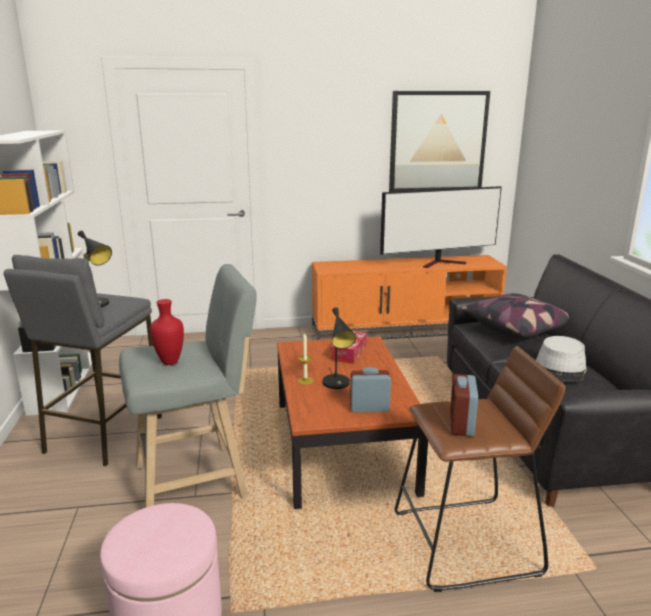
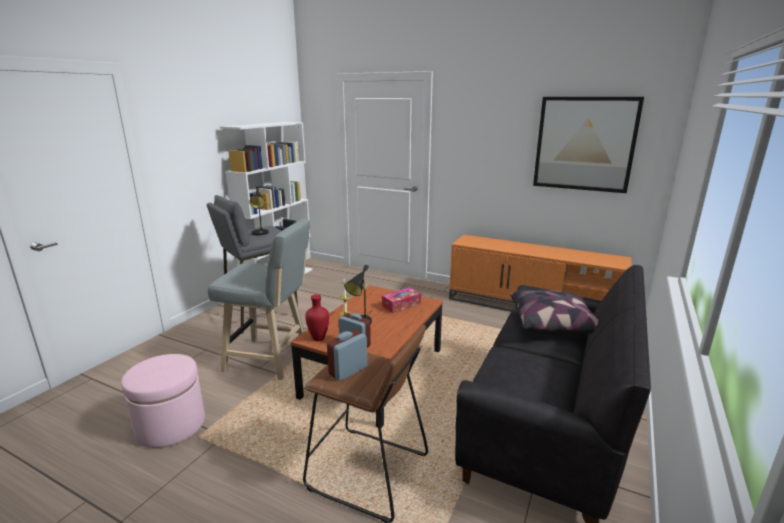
camera: 35 degrees right, 0 degrees up
red vase [150,299,184,365] -> red vase moved to [305,294,329,341]
television [380,186,502,268] -> none
grey hat [536,336,587,382] -> none

